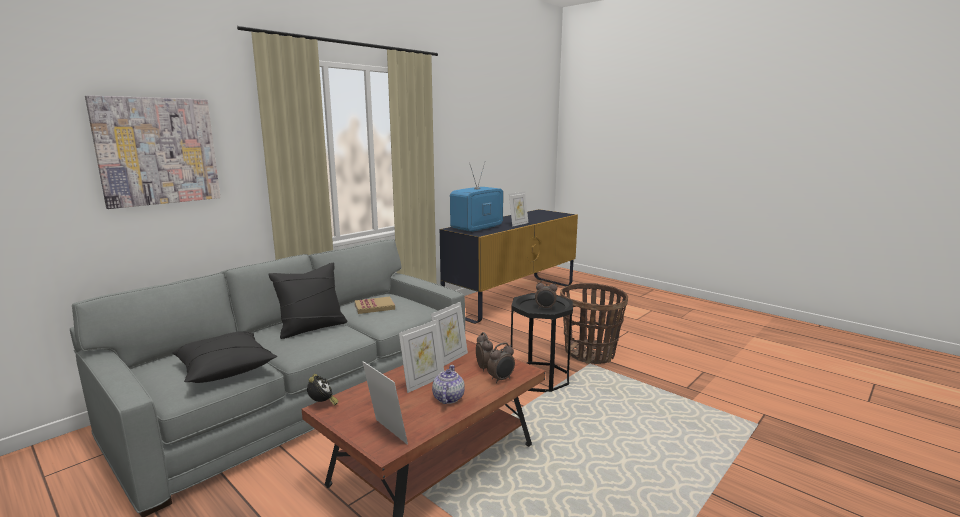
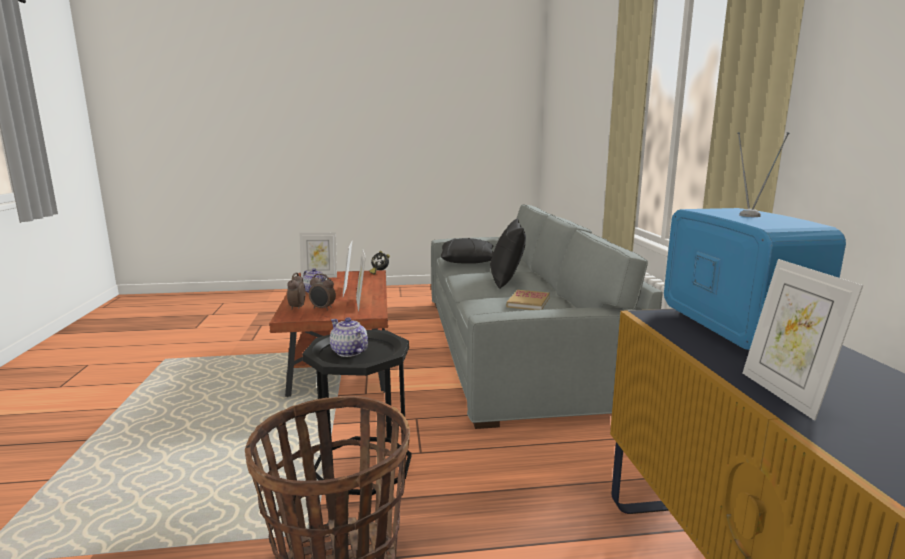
camera: 130 degrees right, 0 degrees up
picture [85,95,220,209] -> none
alarm clock [535,280,557,310] -> teapot [330,317,368,357]

